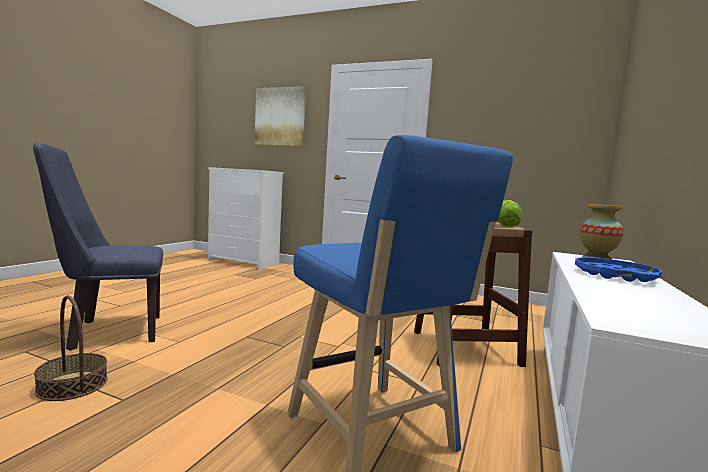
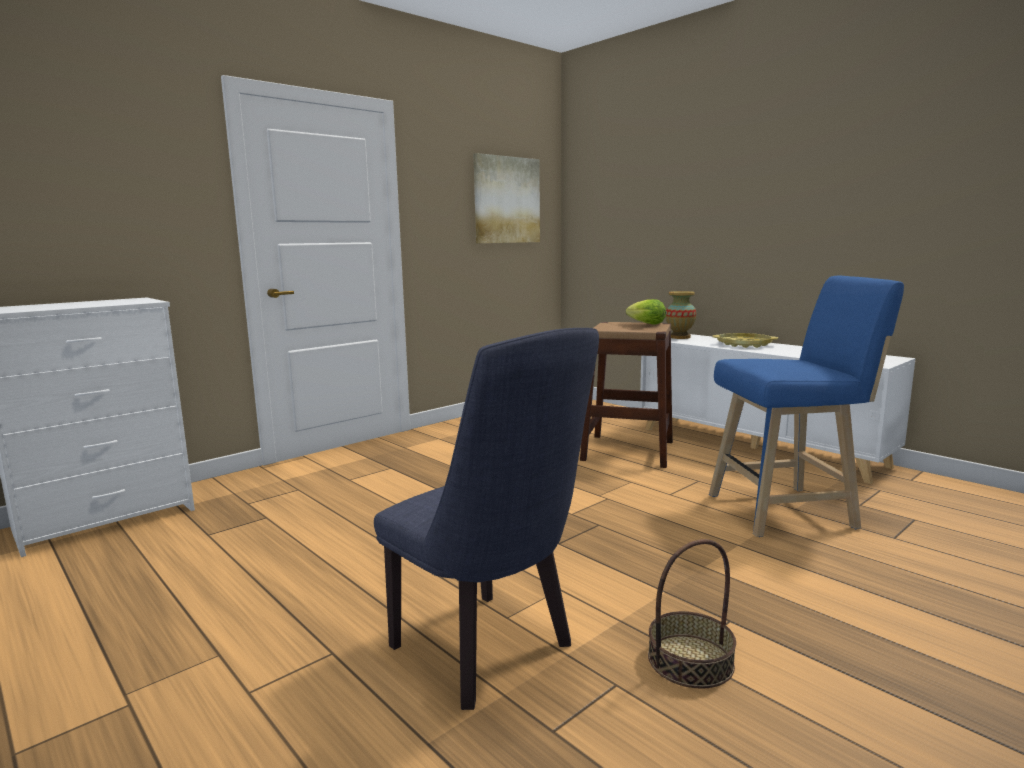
camera: 65 degrees left, 5 degrees up
blue chair [33,143,163,351] -> blue chair turned 45 degrees counterclockwise [374,328,599,710]
picture [254,86,306,146] -> picture moved to [473,153,540,243]
blue tray [575,256,662,282] -> yellow tray [712,333,778,348]

